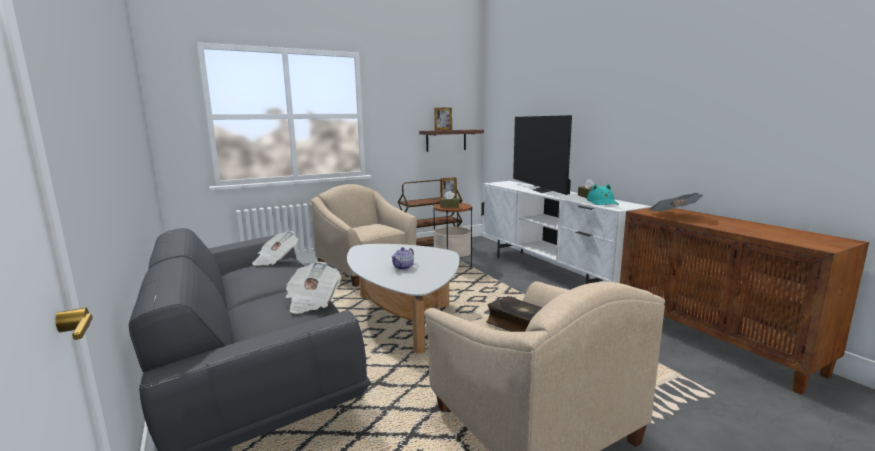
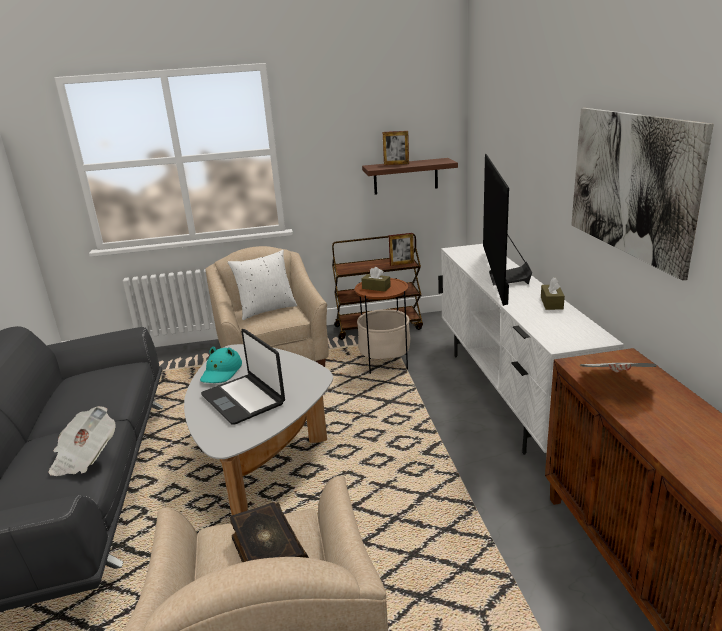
camera: 20 degrees right, 10 degrees up
newspaper [252,231,298,266] -> none
teapot [391,247,414,270] -> laptop [201,329,285,425]
turquoise hat [587,184,619,205] -> turquoise hat moved to [200,346,242,383]
none -> white pillow [228,250,297,320]
none -> picture [571,108,714,281]

